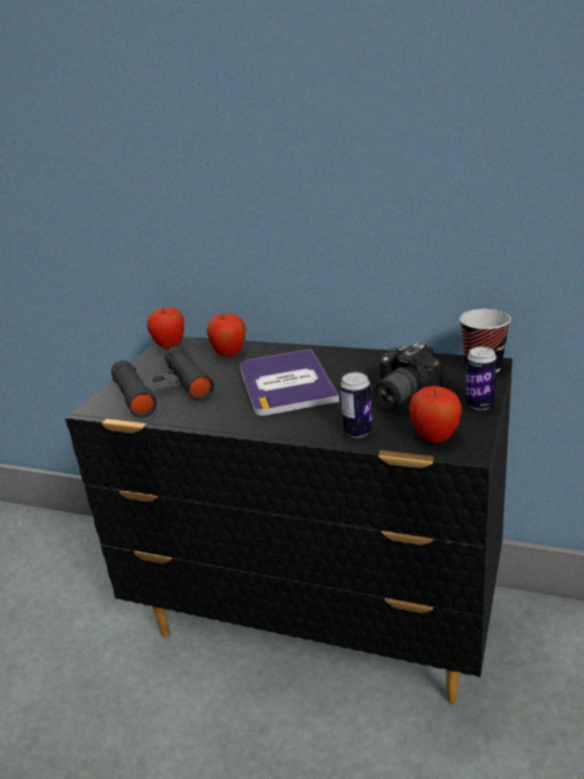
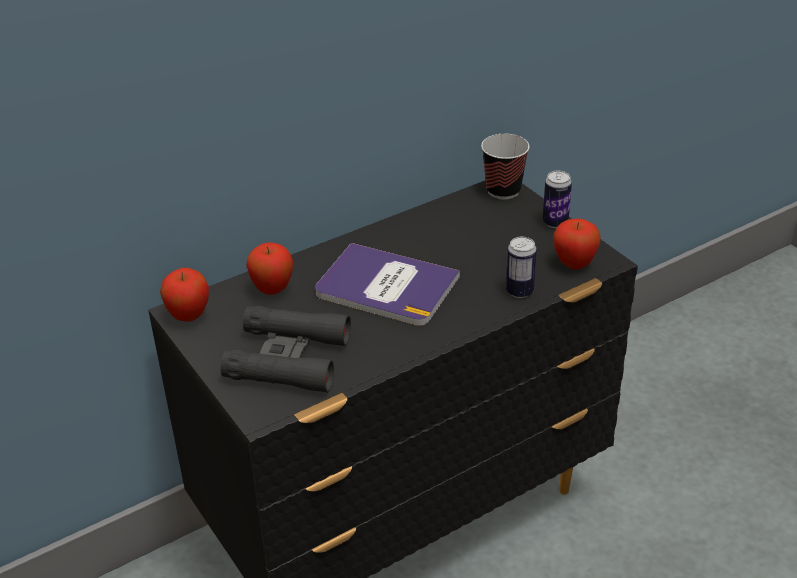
camera: 55 degrees left, 10 degrees up
camera [374,343,443,409] -> none

